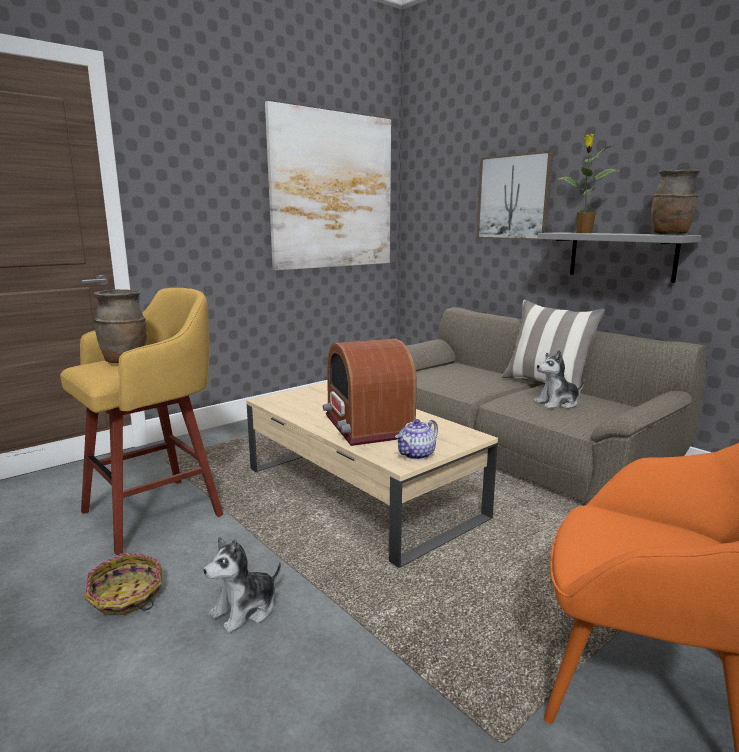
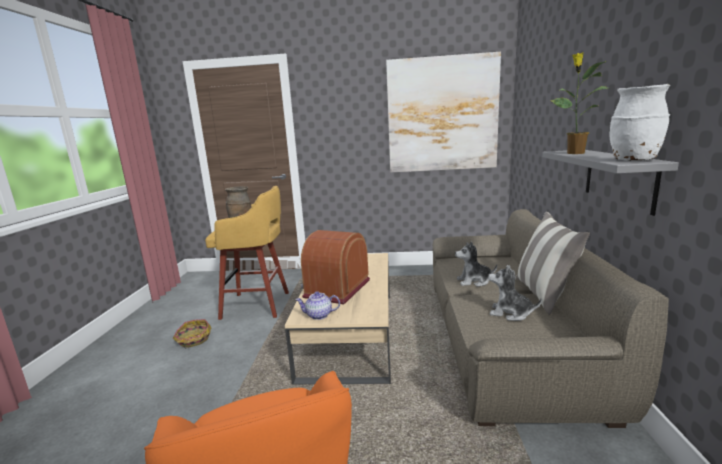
camera: 45 degrees right, 0 degrees up
plush toy [203,537,281,633] -> plush toy moved to [455,241,497,287]
picture [477,150,554,241] -> none
brown vase [651,170,700,235] -> white vase [609,84,670,161]

